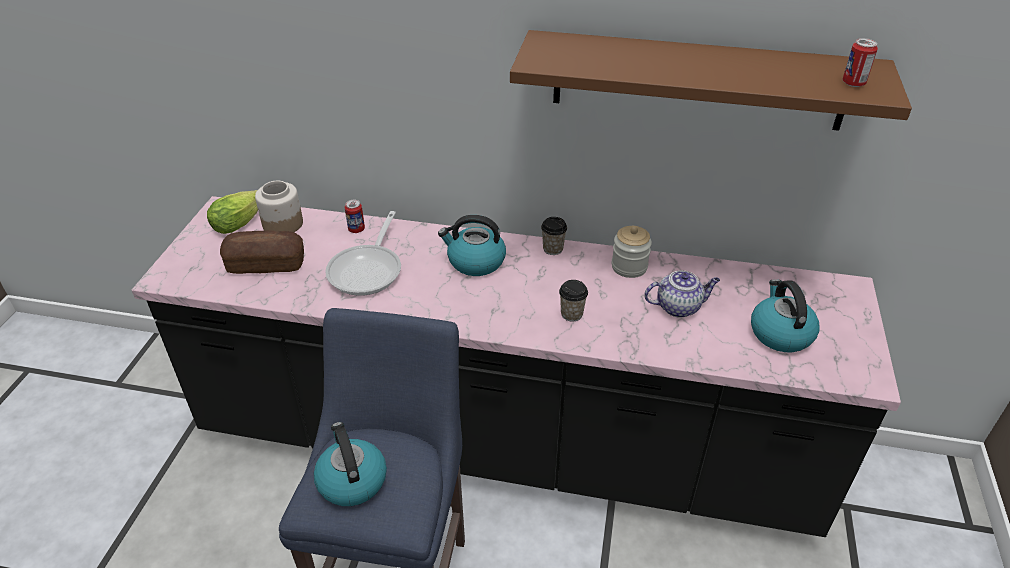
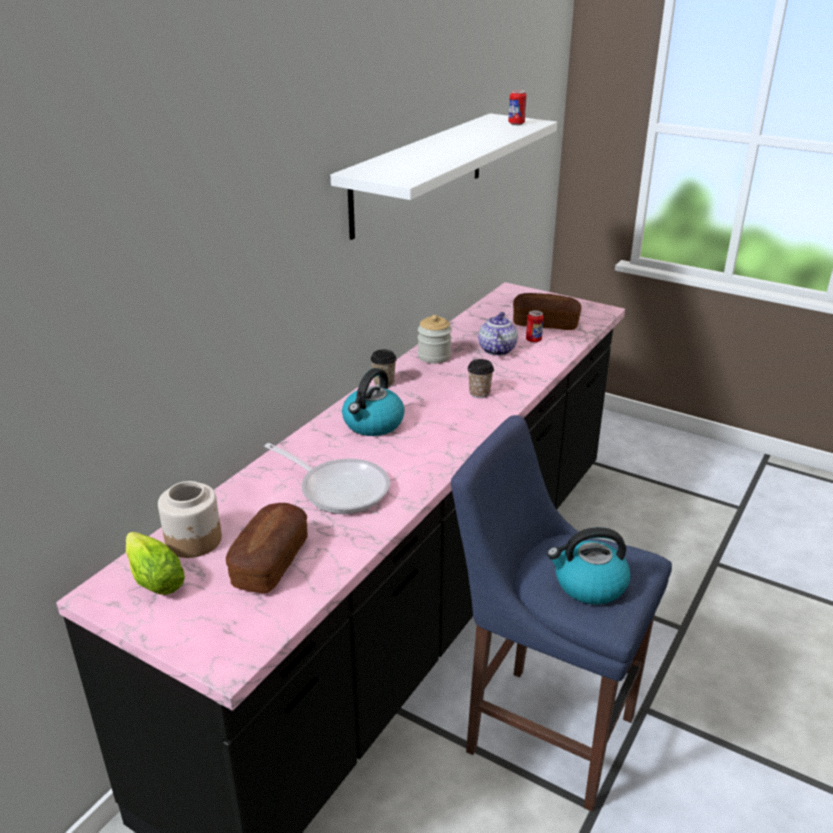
camera: 70 degrees left, 10 degrees down
can [345,200,365,233] -> can moved to [526,310,544,343]
brown shelf [510,30,912,131] -> white shelf [331,113,557,240]
kettle [751,279,820,352] -> bread [513,293,582,330]

